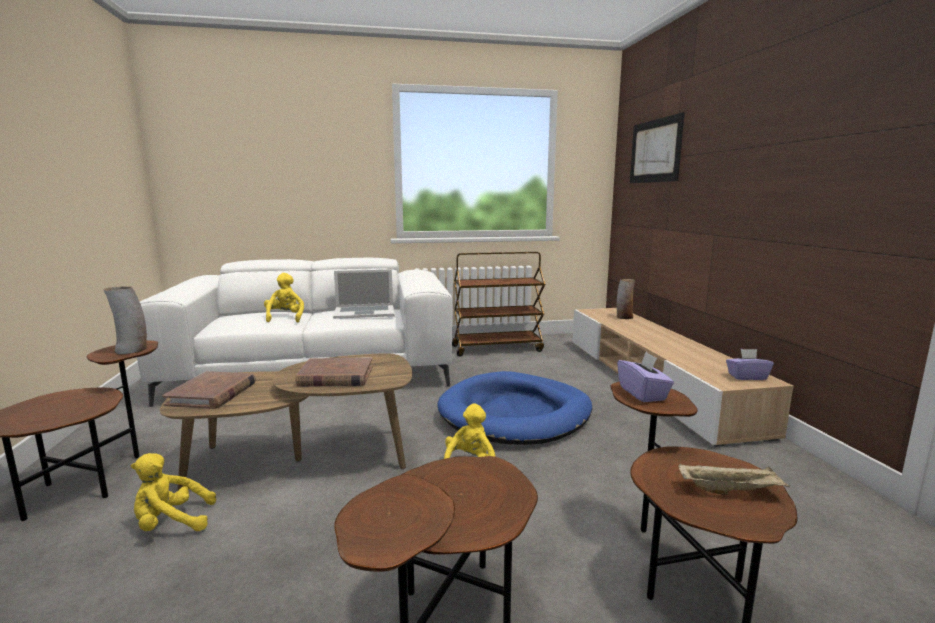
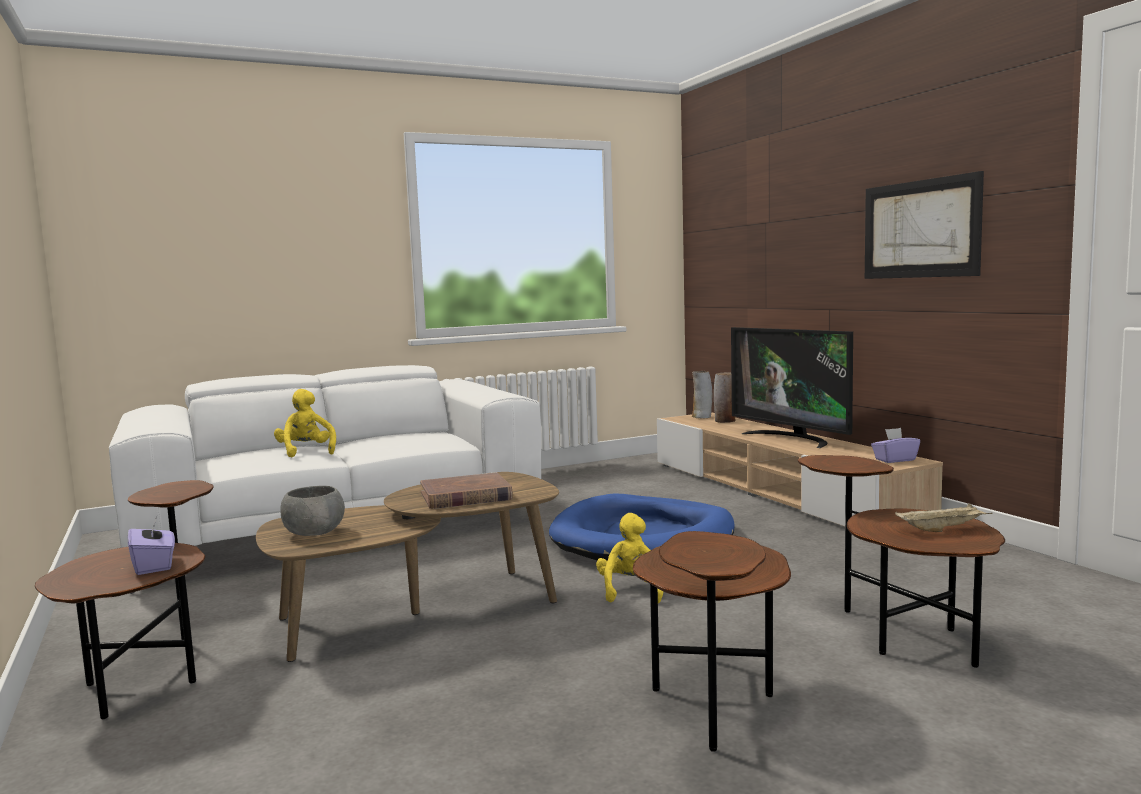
camera: 15 degrees left, 5 degrees down
vase [103,286,147,354] -> vase moved to [692,371,712,418]
yellow plush toy [131,453,216,531] -> none
brown book [162,371,256,409] -> grey bowl [280,486,345,536]
laptop [333,269,395,319] -> none
brown cart [452,252,545,356] -> none
purple tissue box [617,352,674,402] -> purple tissue box moved to [128,514,175,575]
picture [630,112,685,183] -> picture moved to [865,171,984,279]
none -> television [731,327,853,448]

